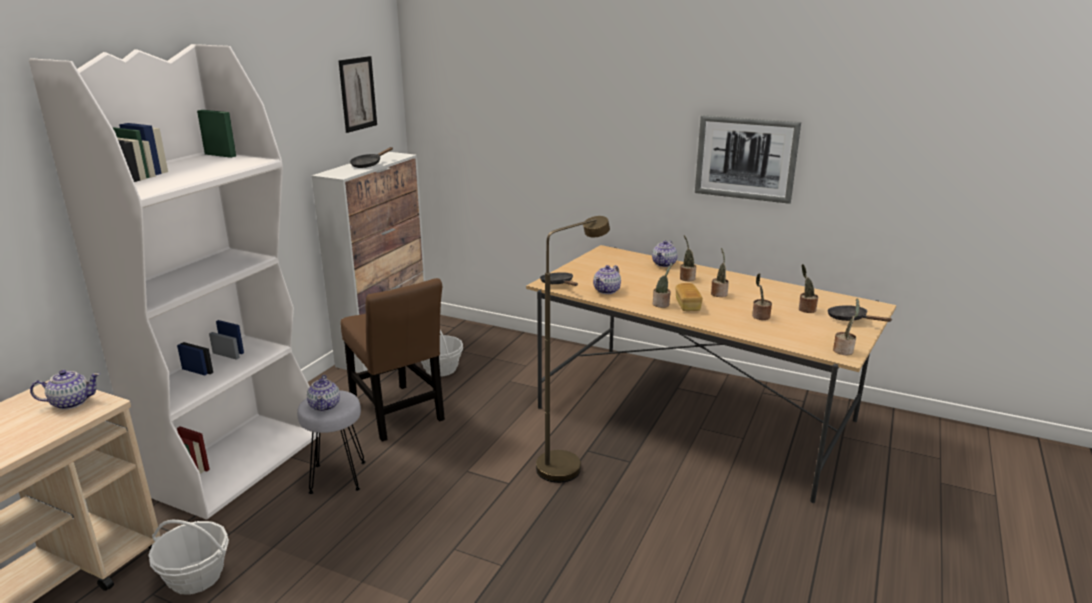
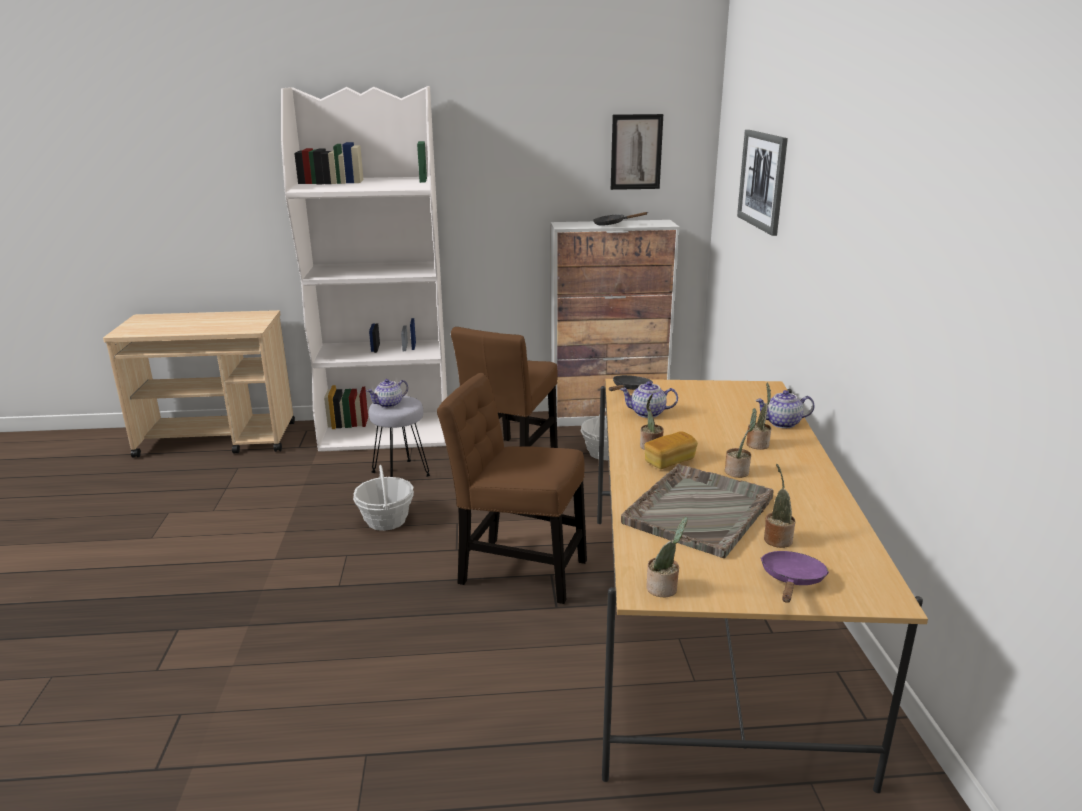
camera: 60 degrees right, 0 degrees up
teapot [30,370,100,409] -> none
basket [148,520,229,594] -> basket moved to [353,465,414,531]
brown floor lamp [536,216,610,483] -> brown chair [437,373,587,604]
picture [695,115,801,204] -> picture moved to [737,130,788,236]
potted plant [752,273,772,320] -> grey tray [621,464,774,558]
black frying pan [827,305,891,322] -> purple frying pan [761,551,829,603]

